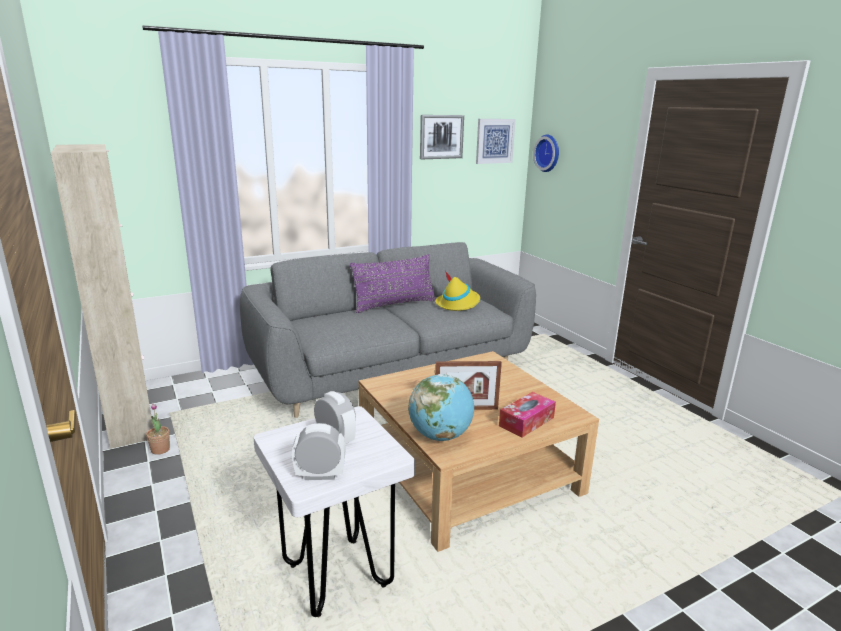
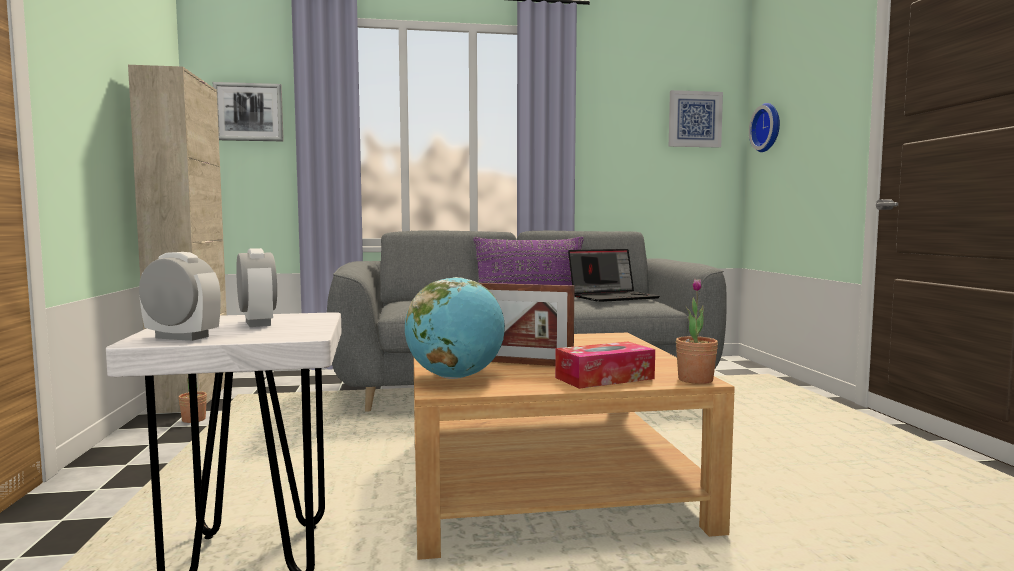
camera: 20 degrees right, 15 degrees down
picture [420,115,464,159] -> picture moved to [213,82,284,141]
yellow hat [435,271,480,311] -> laptop [568,249,660,302]
none -> potted plant [676,279,718,384]

